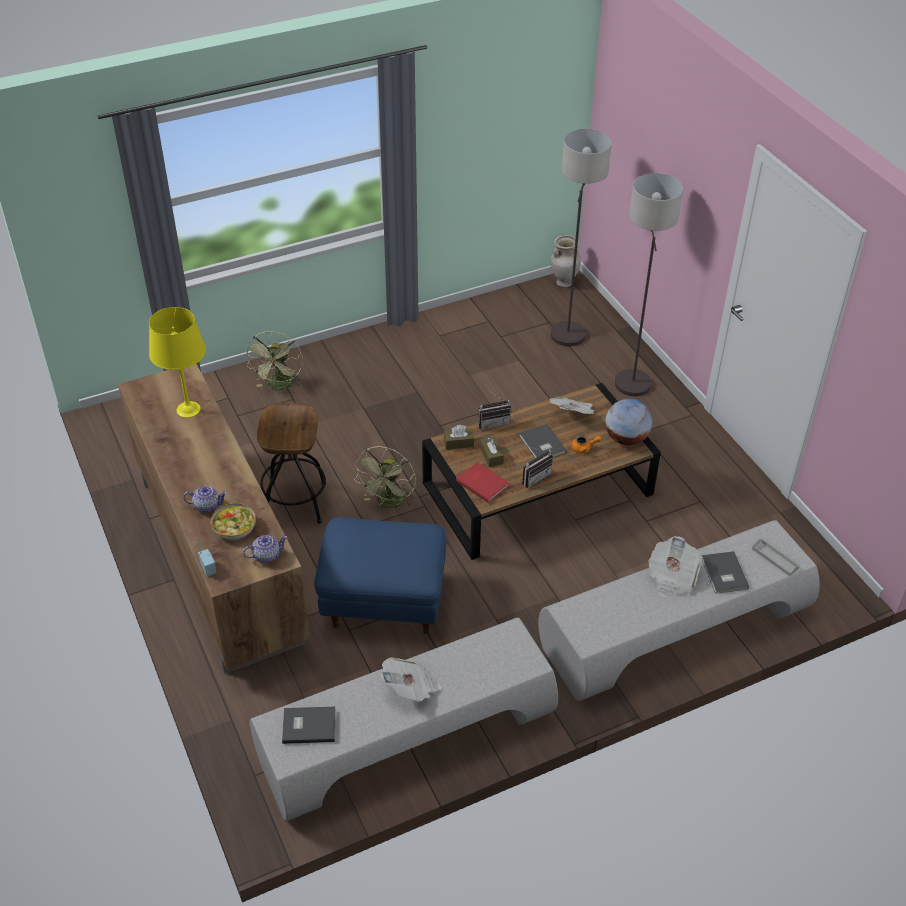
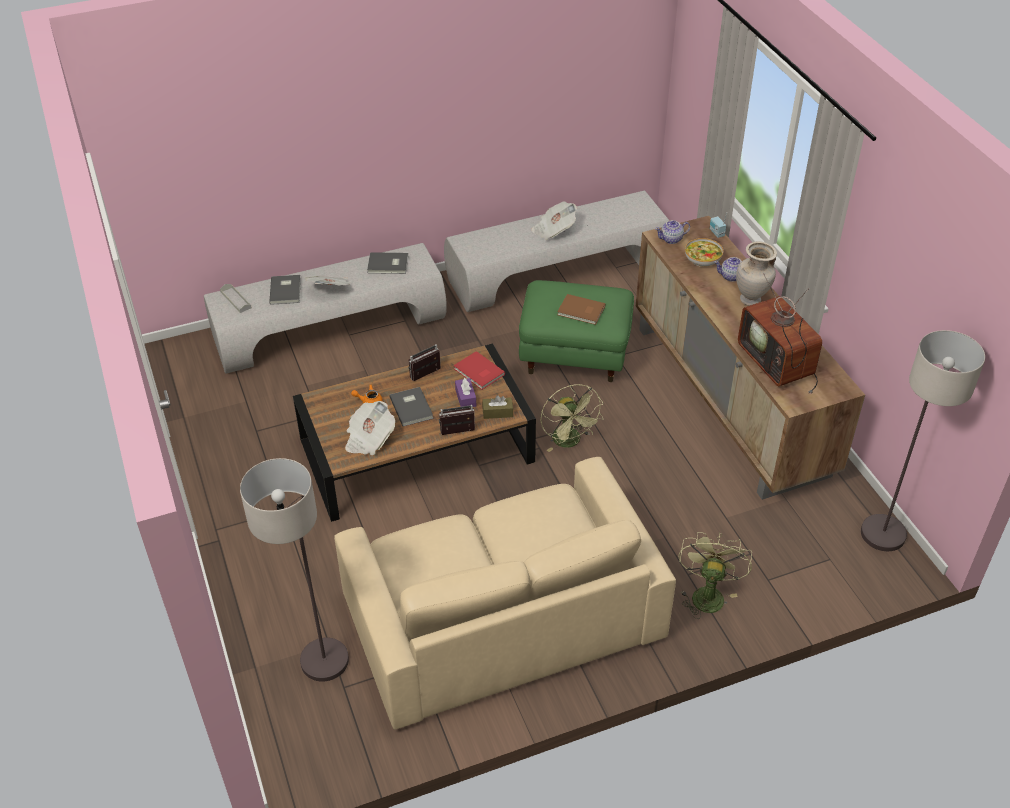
camera: 175 degrees left, 0 degrees up
yellow table lamp [149,307,206,418] -> television [738,273,822,394]
brown stool [257,403,326,524] -> none
grey book [282,707,336,744] -> grey book moved to [367,252,408,274]
blue ottoman [314,517,447,634] -> green ottoman [519,280,634,382]
green fan [355,446,416,508] -> green fan turned 135 degrees clockwise [540,384,603,452]
brown tissue box [480,437,504,467] -> purple tissue box [455,378,476,407]
beige vase [551,235,581,287] -> beige vase moved to [736,241,777,306]
globe [605,399,652,445] -> none
grey floor lamp [615,173,683,396] -> grey floor lamp moved to [861,330,985,551]
none -> beige sofa [334,457,676,730]
none -> brown book [557,294,606,325]

